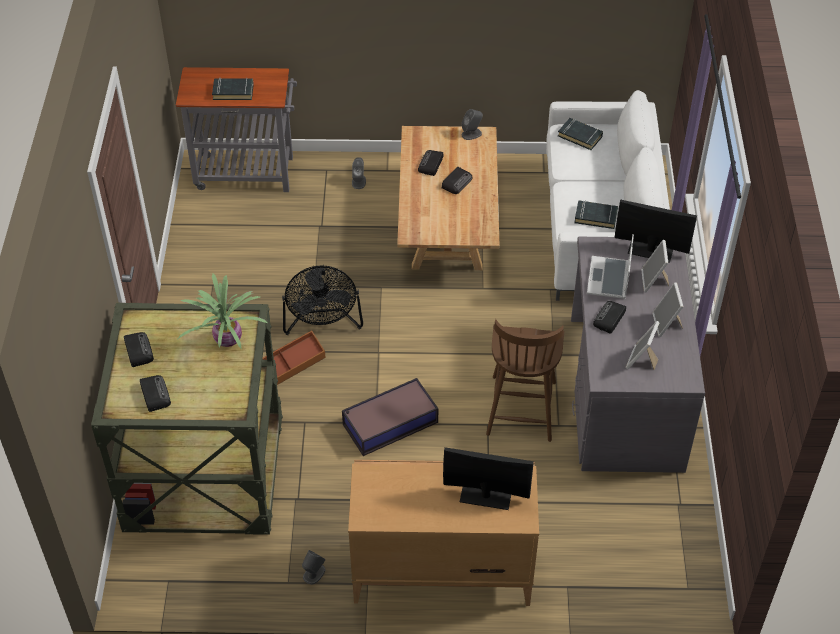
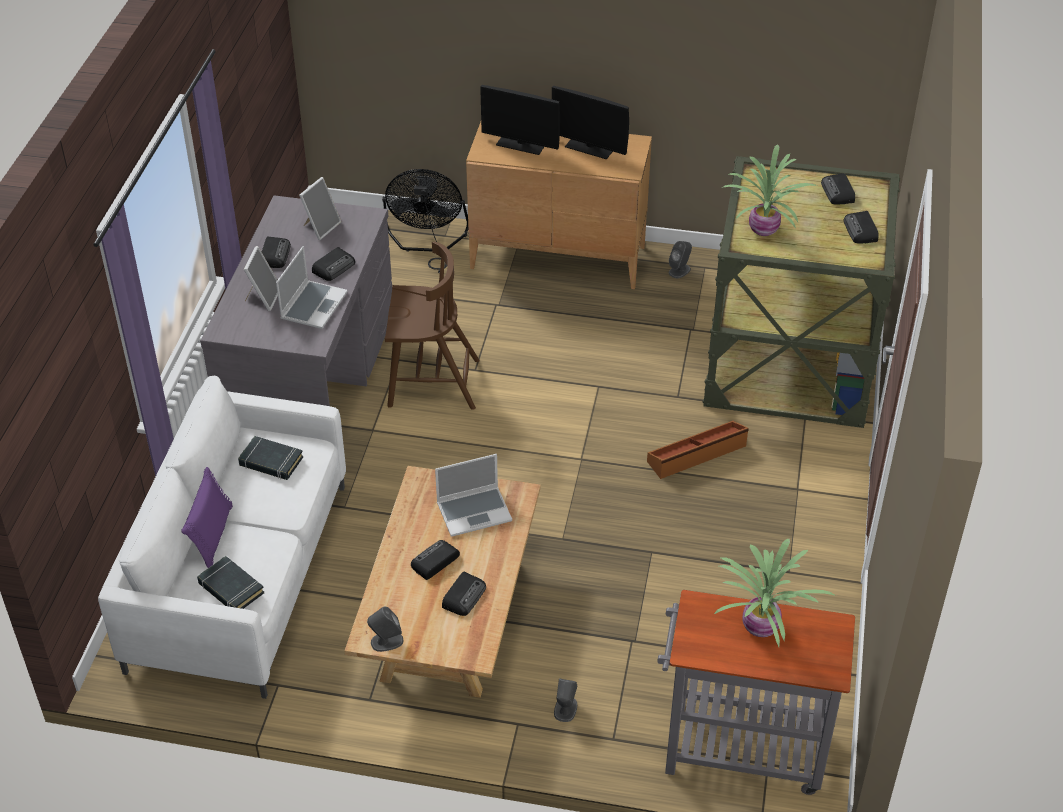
camera: 170 degrees left, 5 degrees down
black book [212,78,254,100] -> potted plant [714,539,836,647]
black fan [282,266,363,335] -> black fan moved to [382,169,468,273]
storage box [342,378,438,456] -> none
brown chair [486,319,565,442] -> brown chair turned 75 degrees clockwise [385,242,480,410]
monitor [615,199,697,263] -> monitor moved to [552,86,629,159]
picture frame [652,282,684,337] -> radio [262,236,291,268]
none -> purple pillow [181,467,233,568]
none -> laptop [435,454,512,537]

